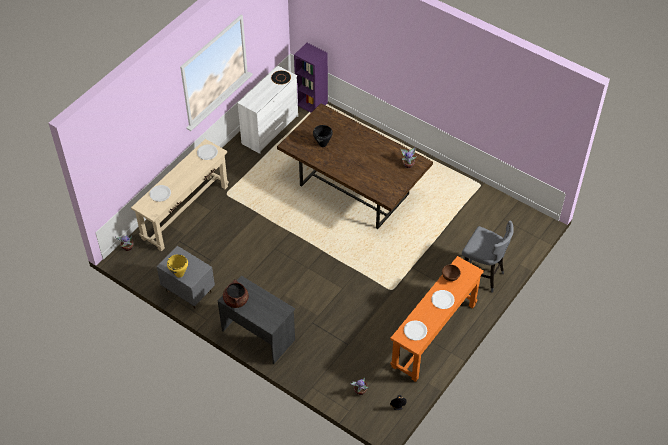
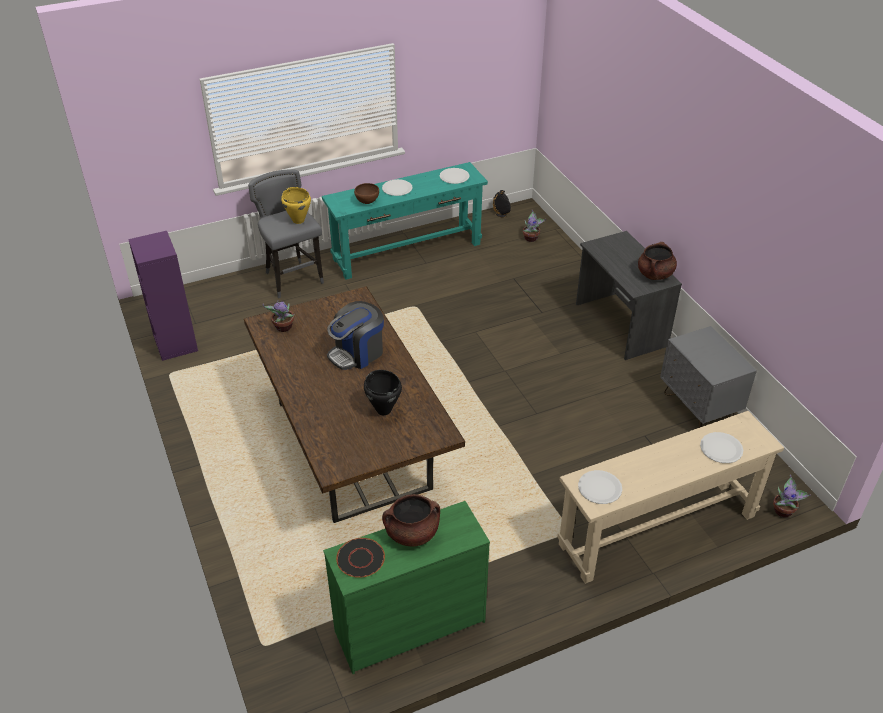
camera: 150 degrees left, 10 degrees down
yellow cooking pot [167,254,188,278] -> yellow cooking pot moved to [281,187,311,224]
white dresser [237,66,298,154] -> green dresser [323,501,490,674]
purple bookcase [294,43,328,113] -> purple bookcase moved to [128,231,198,361]
orange console table [390,256,484,382] -> turquoise console table [322,162,488,280]
none -> coffee machine [327,301,384,370]
none -> brown cooking pot [382,494,440,547]

